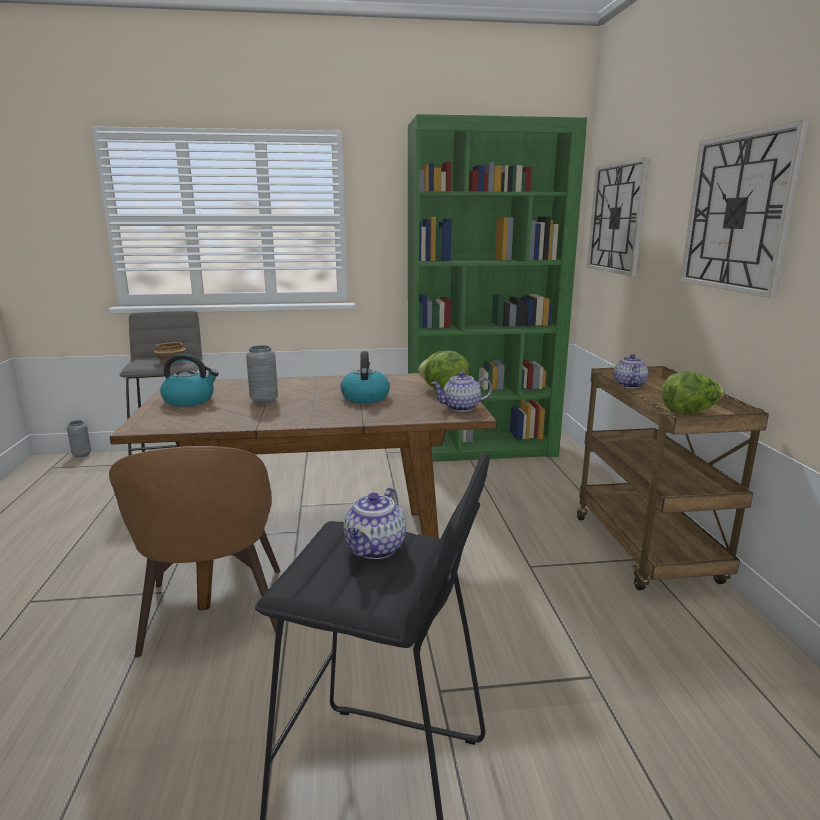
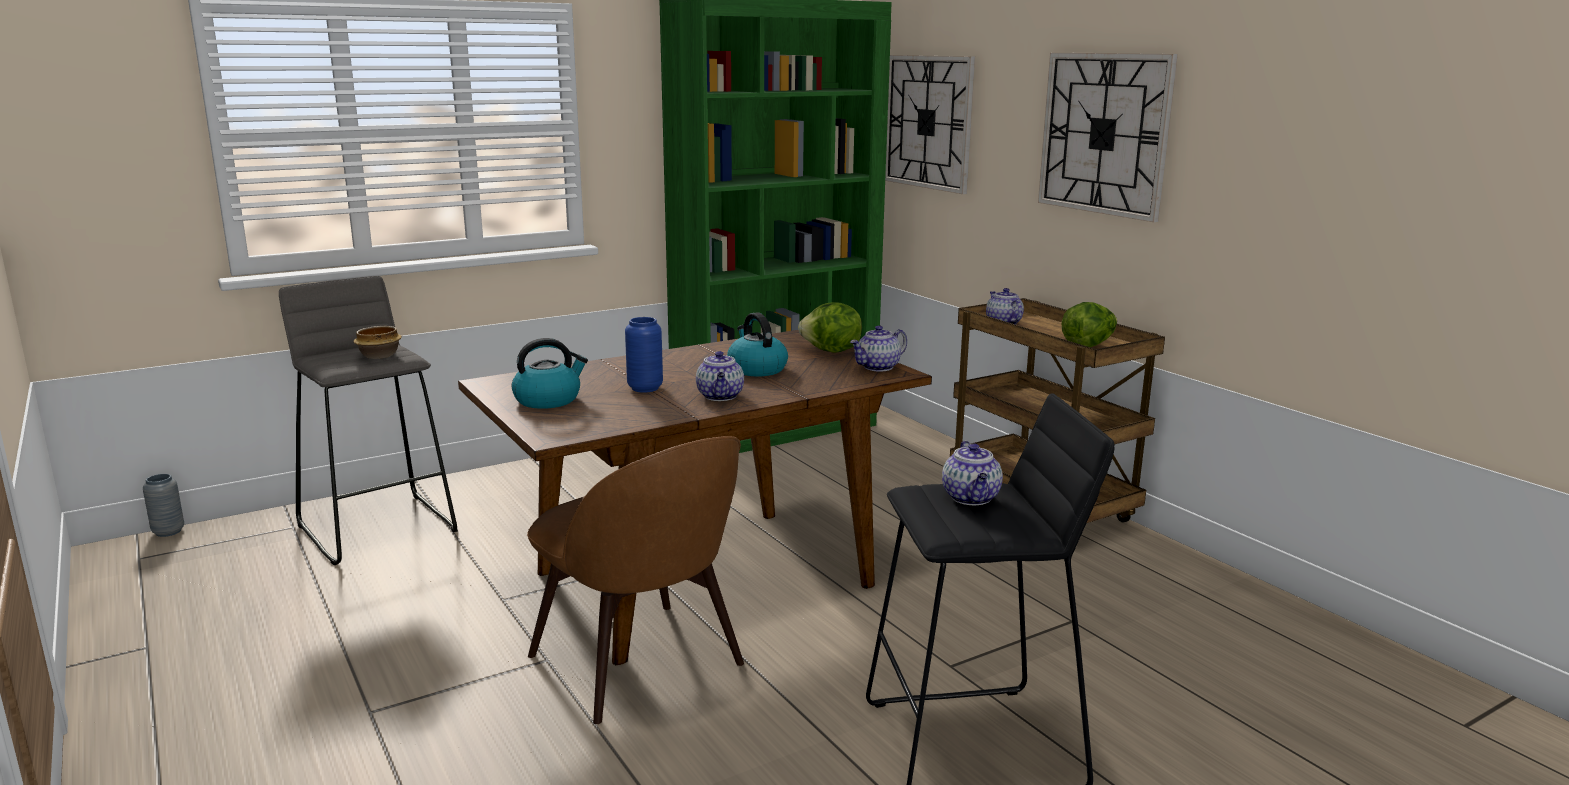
camera: 25 degrees left, 0 degrees up
grey vase [246,345,278,404] -> blue vase [625,317,663,393]
none -> teapot [696,351,744,401]

